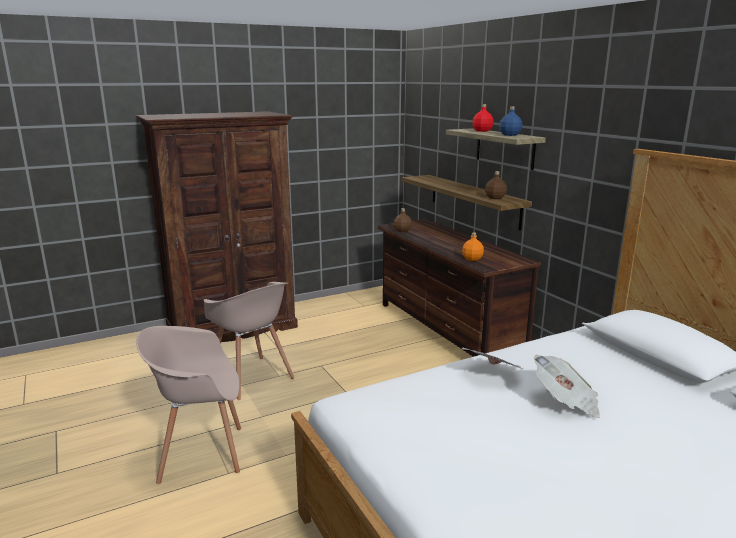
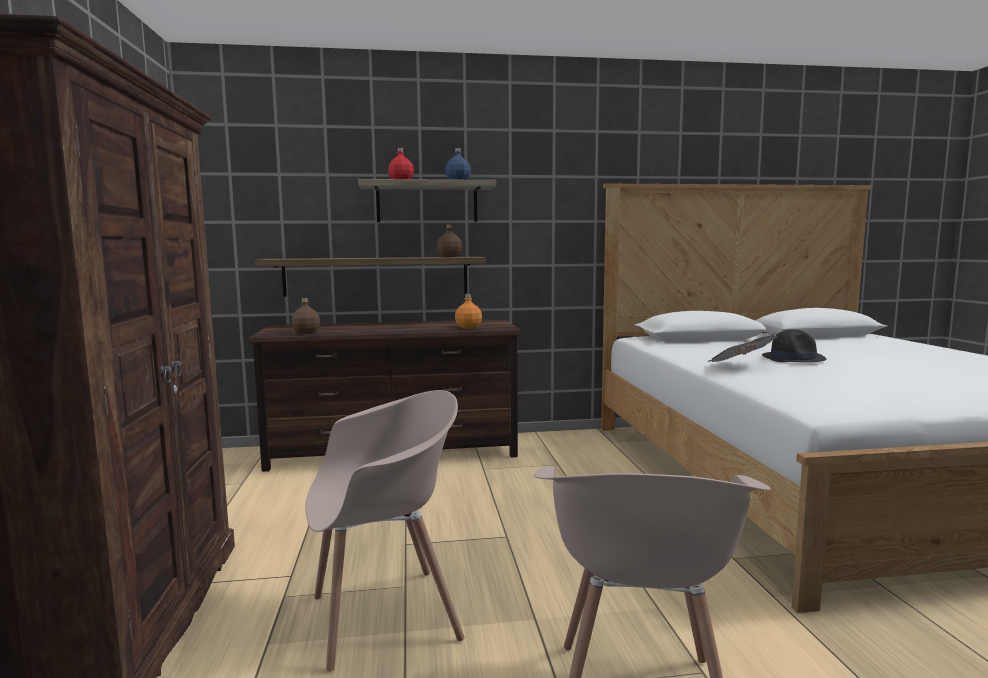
camera: 70 degrees left, 10 degrees down
newspaper [534,355,600,418] -> black hat [762,329,826,362]

